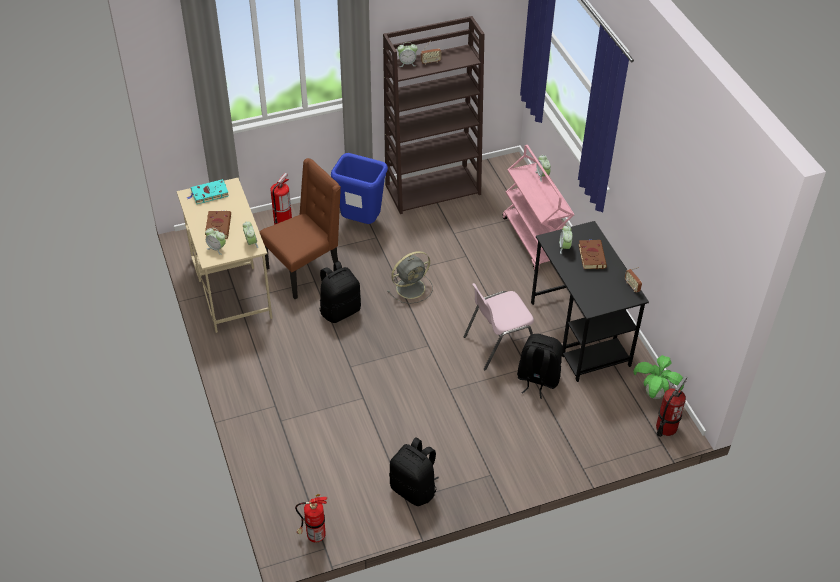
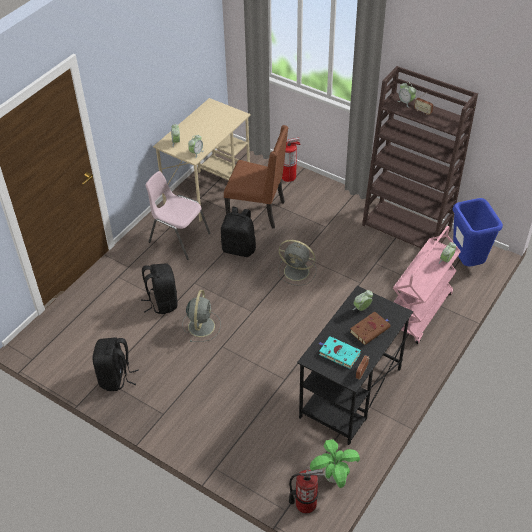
camera: 55 degrees right, 0 degrees up
turquoise book [186,179,229,204] -> turquoise book moved to [319,336,361,369]
brown book [205,211,231,239] -> none
fire extinguisher [295,494,327,542] -> none
blue trash can [331,153,388,224] -> blue trash can moved to [453,198,503,267]
pink chair [463,283,534,370] -> pink chair moved to [145,171,211,260]
black backpack [517,334,563,399] -> black backpack moved to [141,263,178,314]
none -> grey fan [182,290,221,342]

